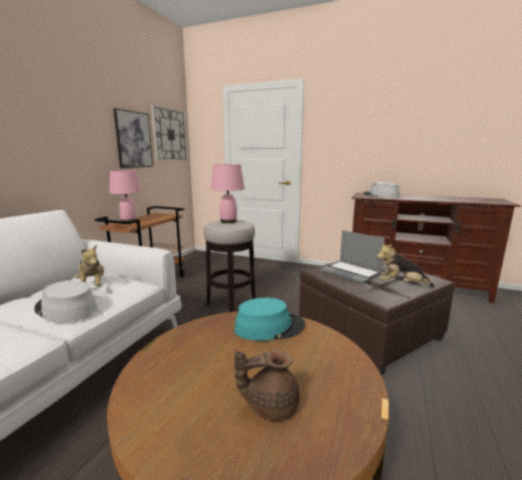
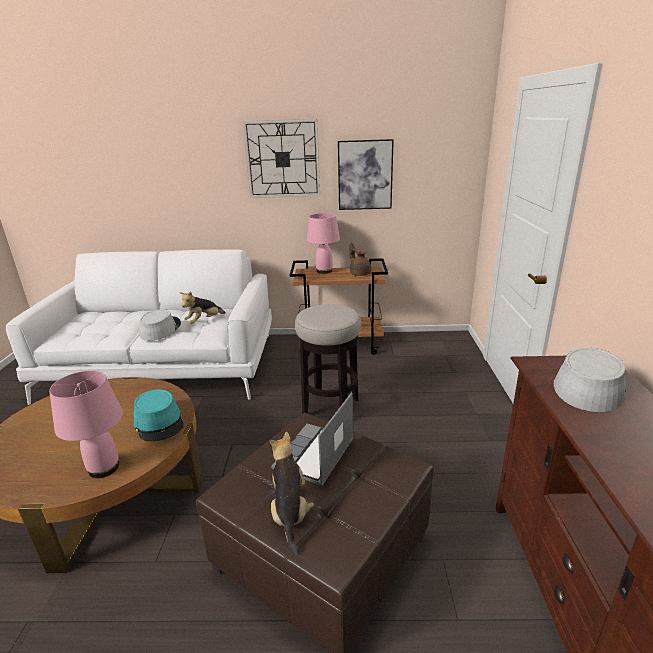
camera: 70 degrees right, 10 degrees up
wall clock [151,104,188,161] -> wall clock moved to [242,119,320,198]
pink table lamp [211,164,245,223] -> pink table lamp moved to [49,371,123,478]
brown teapot [235,350,300,420] -> brown teapot moved to [350,242,371,276]

